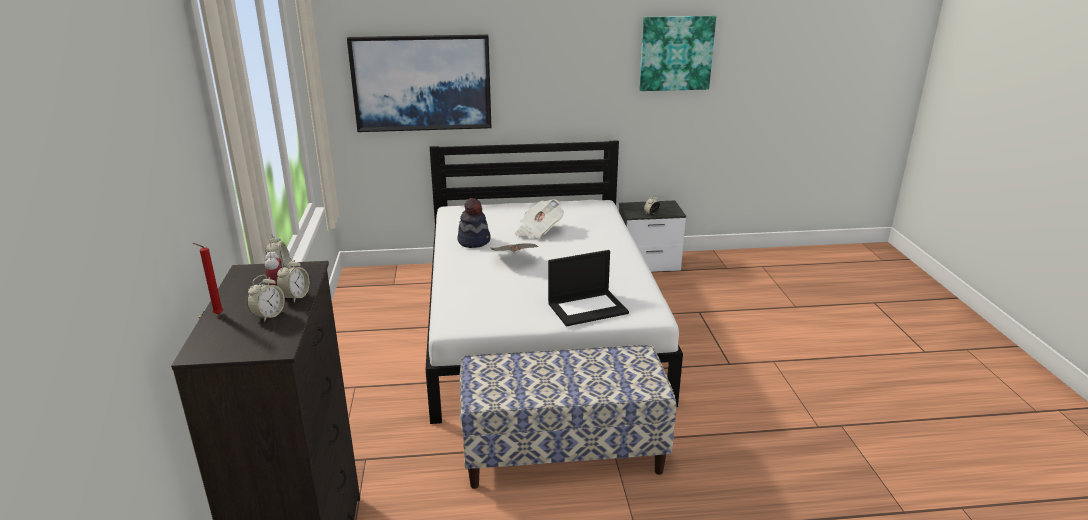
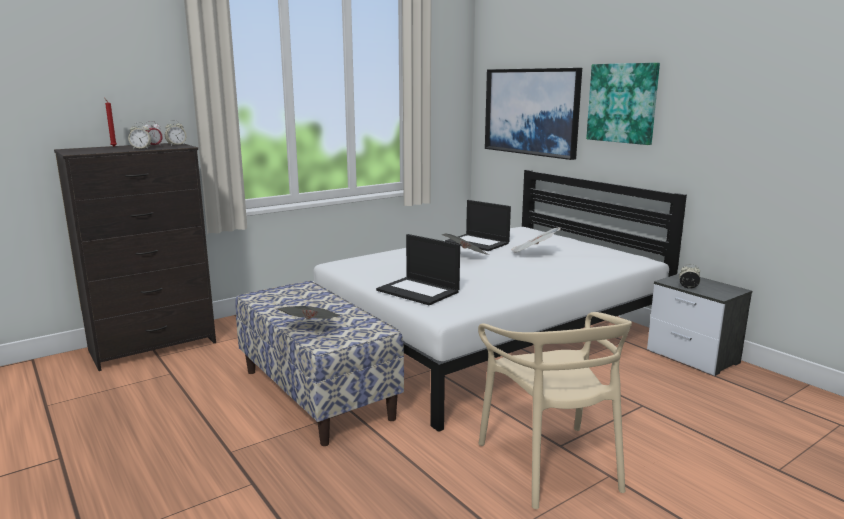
camera: 60 degrees right, 10 degrees down
alarm clock [247,275,285,322] -> none
hat [457,198,491,248] -> laptop [445,200,511,251]
picture [639,16,716,91] -> picture moved to [586,63,660,145]
none -> newspaper [277,306,340,319]
none -> beige chair [478,312,632,509]

